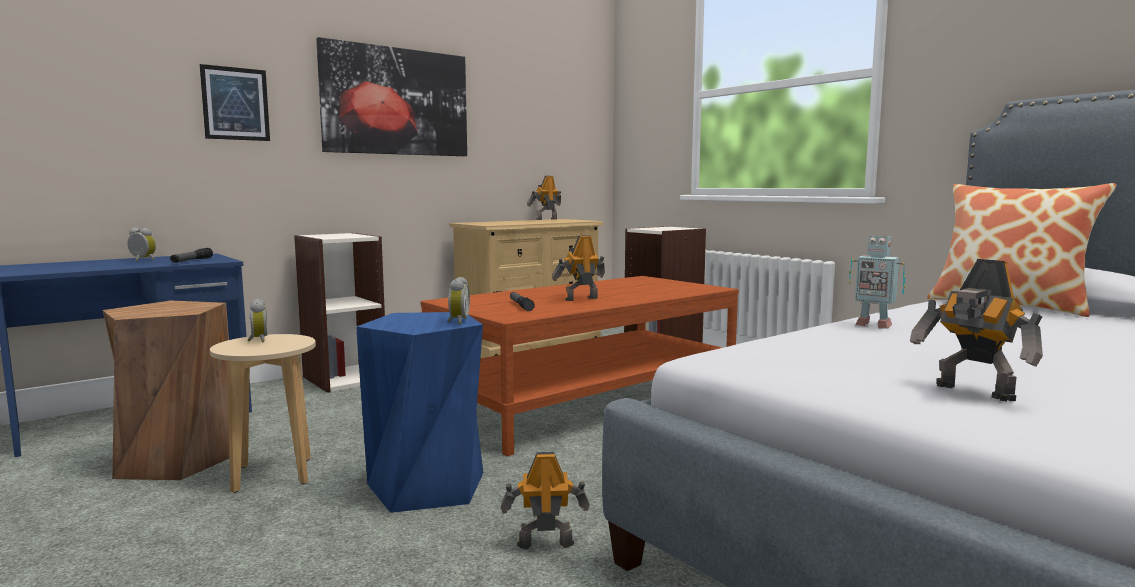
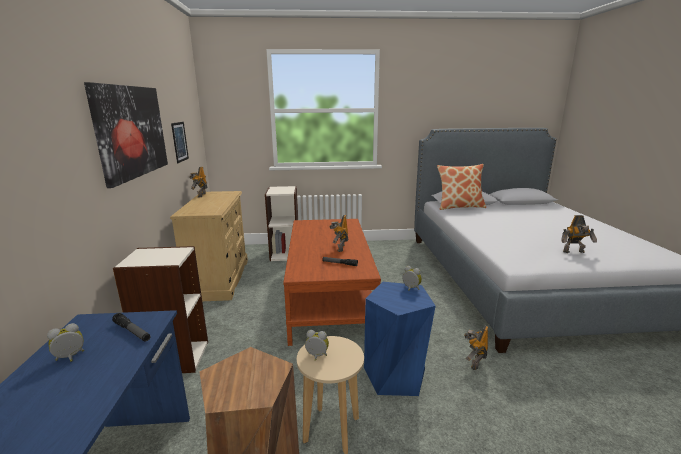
camera: 55 degrees left, 10 degrees up
picture [200,64,270,141] -> picture moved to [171,122,189,163]
toy robot [849,236,905,329] -> none

